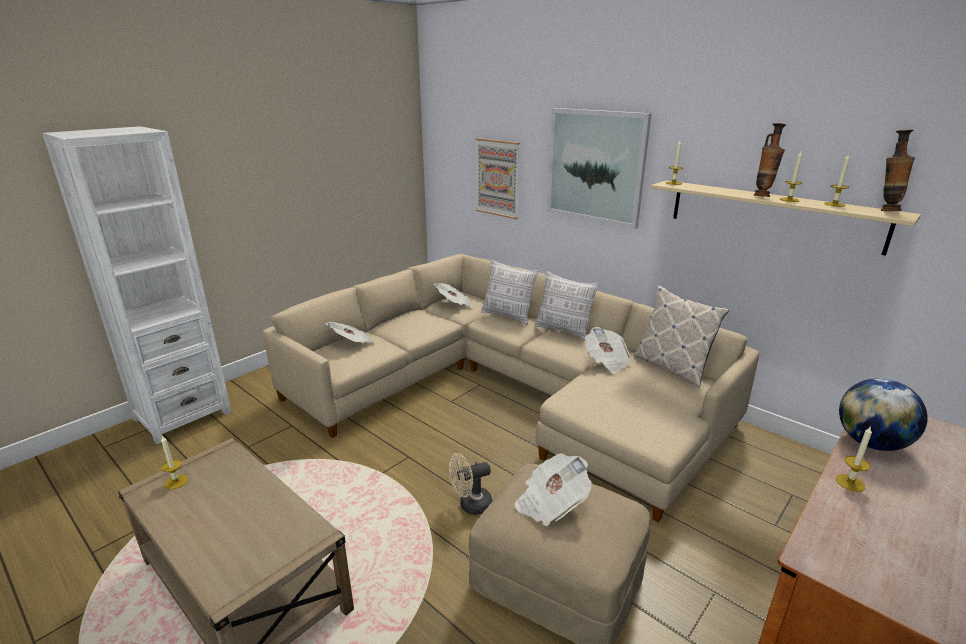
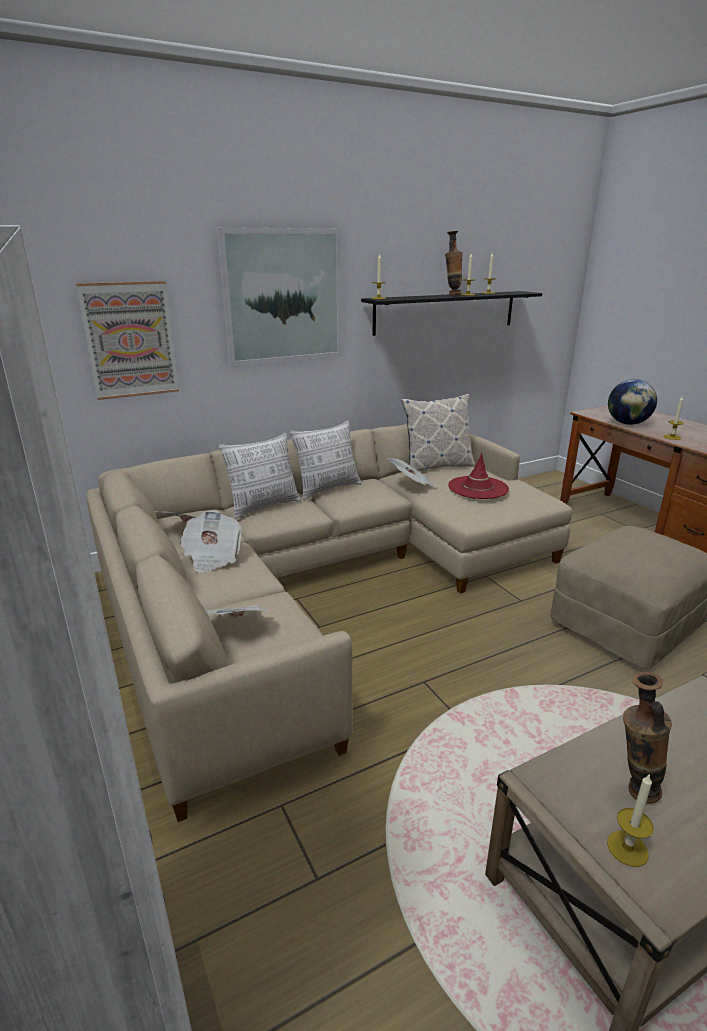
camera: 70 degrees left, 0 degrees up
beige fan [449,453,492,515] -> none
newspaper [514,453,592,526] -> newspaper moved to [180,510,243,573]
beige shelf [651,180,921,256] -> black shelf [361,291,542,336]
vase [881,130,915,211] -> vase moved to [623,672,672,804]
none -> red hat [448,453,509,499]

